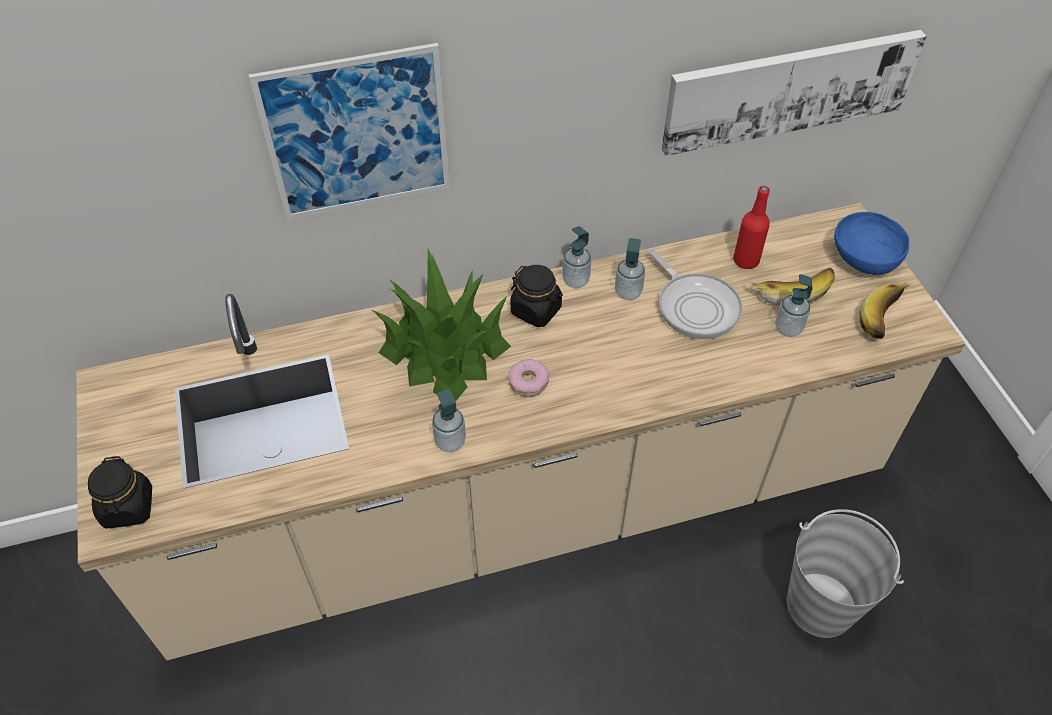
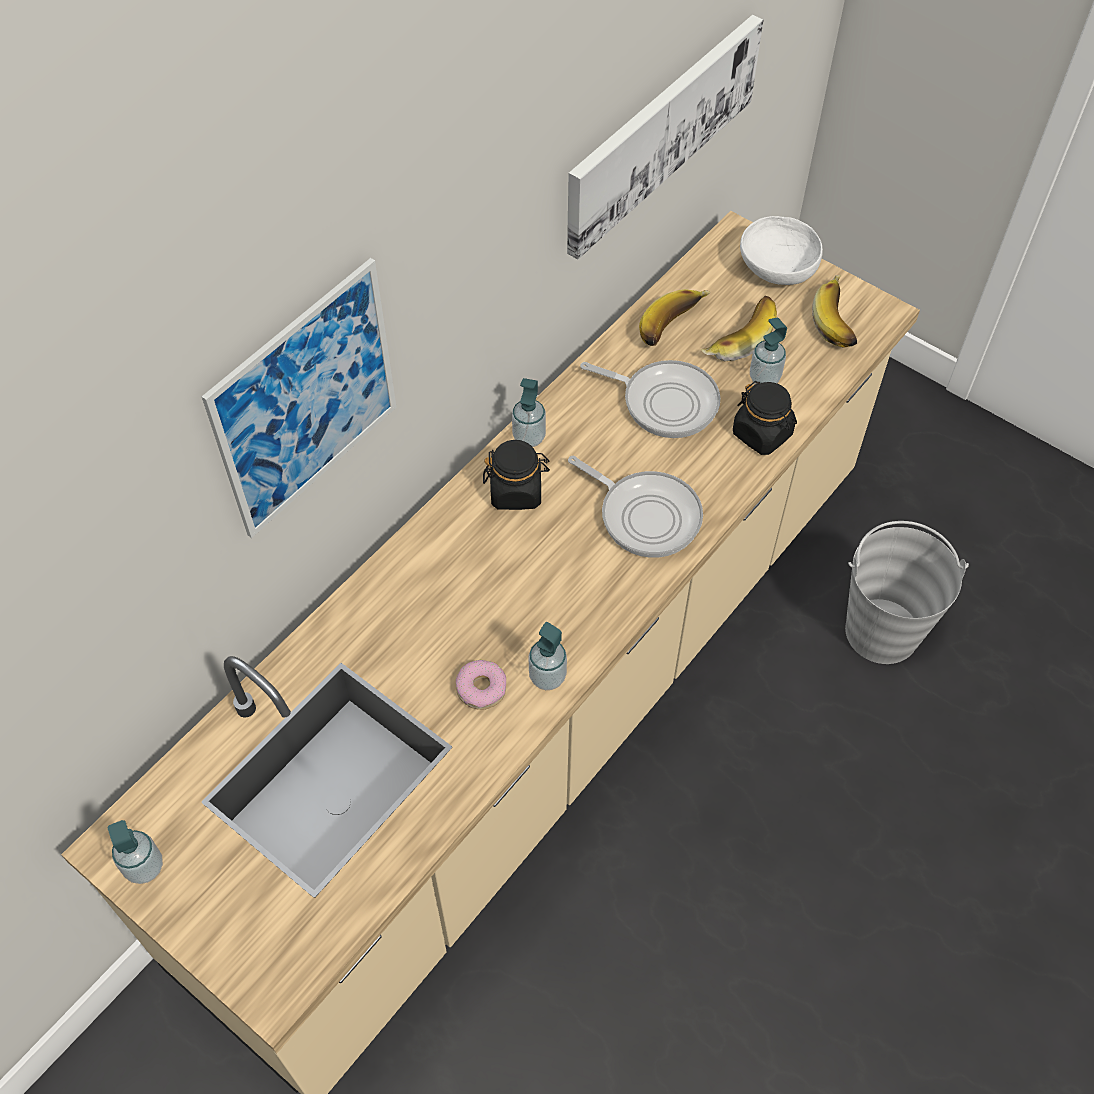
camera: 35 degrees left, 5 degrees up
black jar [88,456,152,529] -> black jar moved to [733,381,797,455]
potted plant [372,249,511,402] -> none
donut [508,359,549,397] -> donut moved to [456,660,506,710]
soap dispenser [615,238,645,300] -> soap dispenser moved to [108,820,163,884]
red bottle [733,186,770,269] -> banana [639,289,711,346]
blue bowl [834,212,909,275] -> white bowl [740,216,823,285]
none -> frying pan [568,456,703,558]

